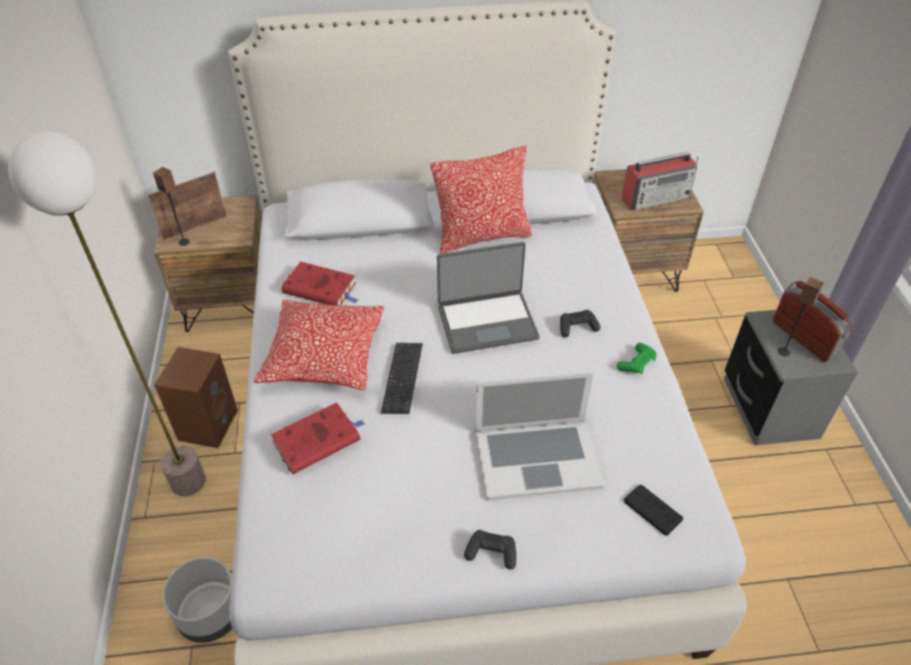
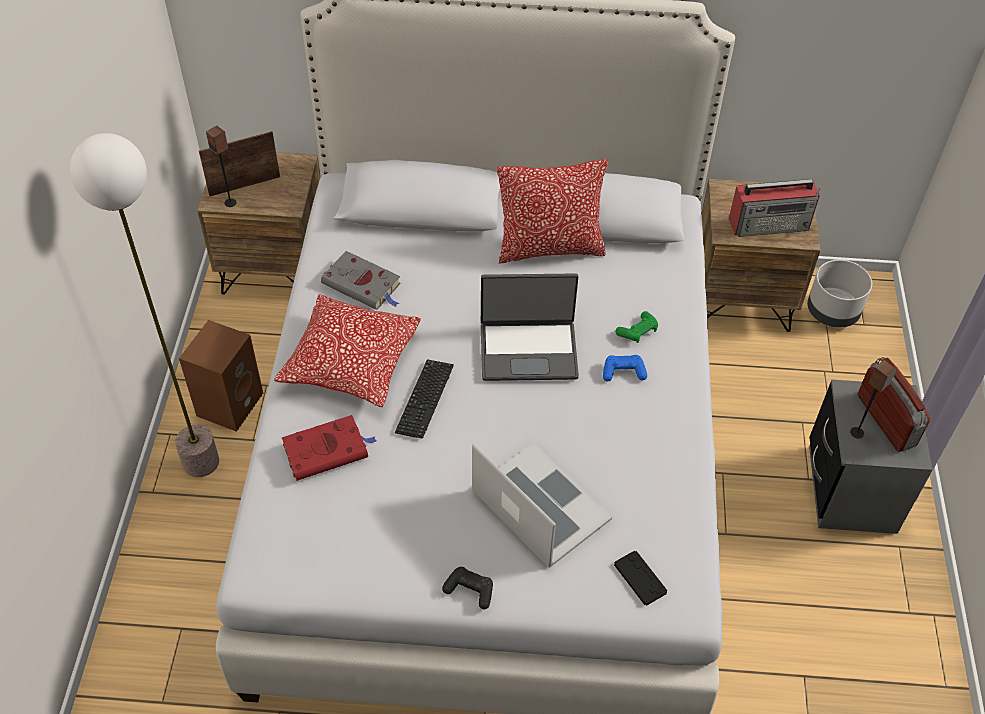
camera: 10 degrees right, 5 degrees up
grey planter [163,557,232,643] -> grey planter moved to [807,260,872,327]
red book [282,261,358,306] -> grey book [321,251,401,310]
laptop [475,372,604,500] -> laptop turned 135 degrees counterclockwise [472,443,612,568]
black game controller [560,310,600,337] -> blue game controller [603,355,647,381]
green game controller [617,343,657,375] -> green game controller moved to [615,311,658,343]

